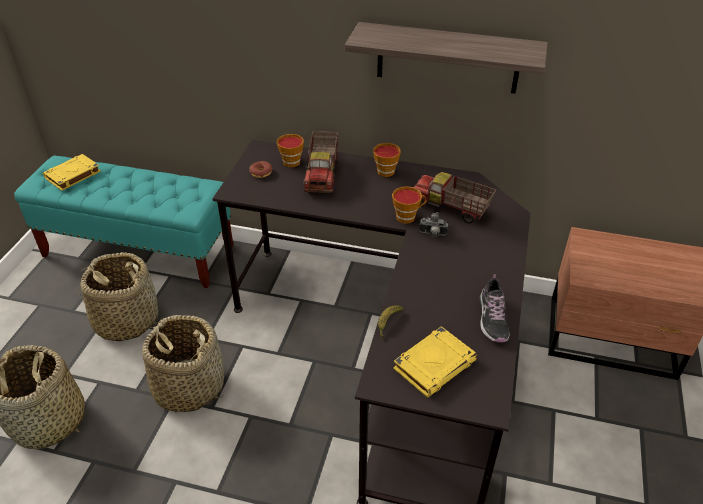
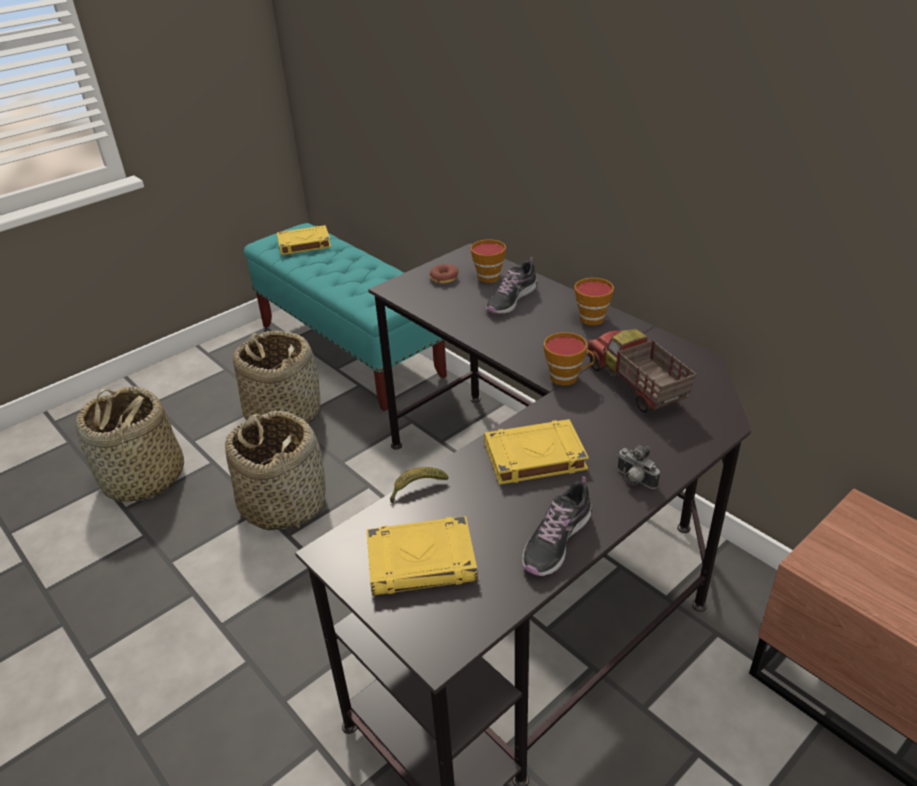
camera: 35 degrees right, 5 degrees down
toy truck [304,131,338,193] -> shoe [486,257,537,314]
shelf [345,22,548,94] -> none
camera [419,212,448,237] -> camera moved to [617,445,660,489]
none -> yellow book [484,419,589,485]

